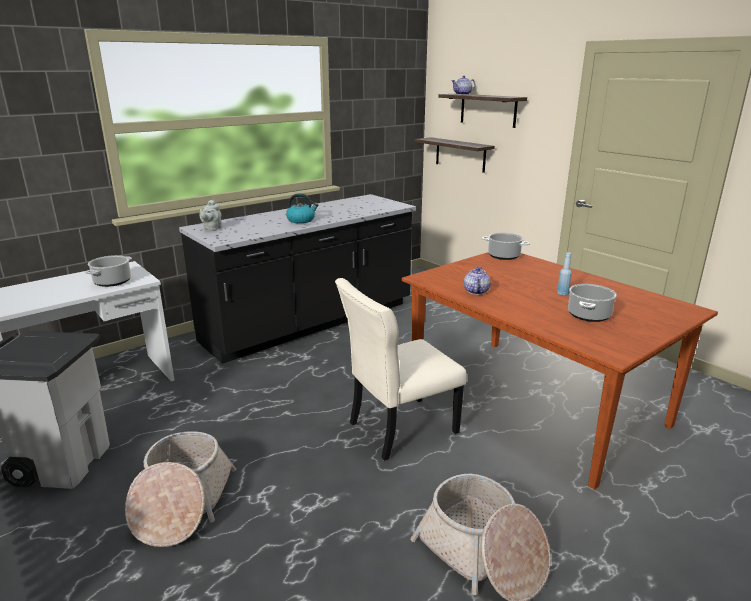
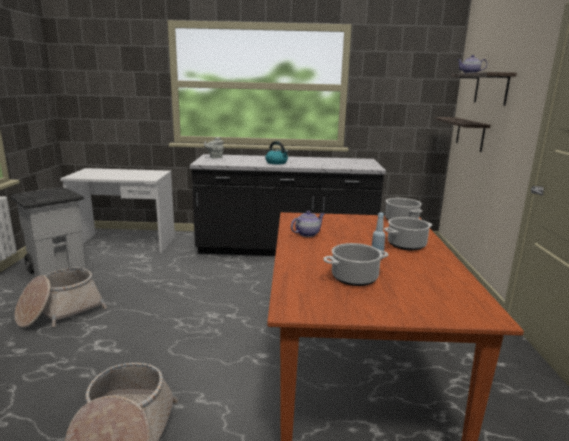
camera: 40 degrees right, 5 degrees down
cooking pot [85,255,132,287] -> cooking pot moved to [384,217,432,250]
beige chair [335,278,467,461] -> none

